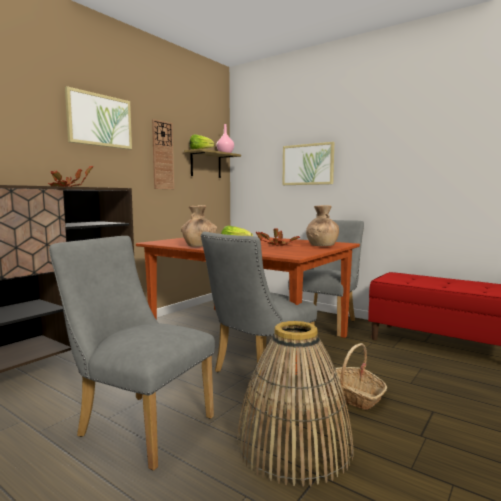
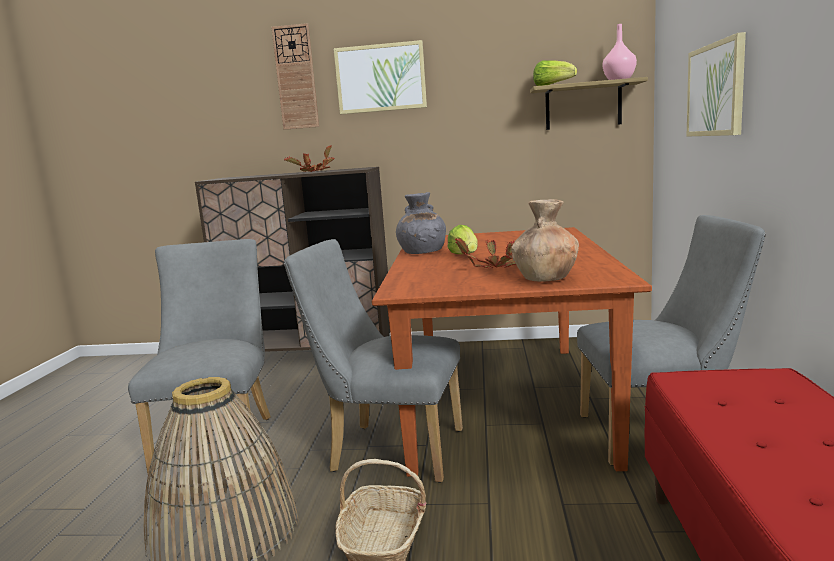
camera: 60 degrees right, 5 degrees up
wall clock [152,119,174,189] -> wall clock moved to [271,23,319,130]
brown vase [181,205,217,247] -> grey vase [396,192,446,254]

